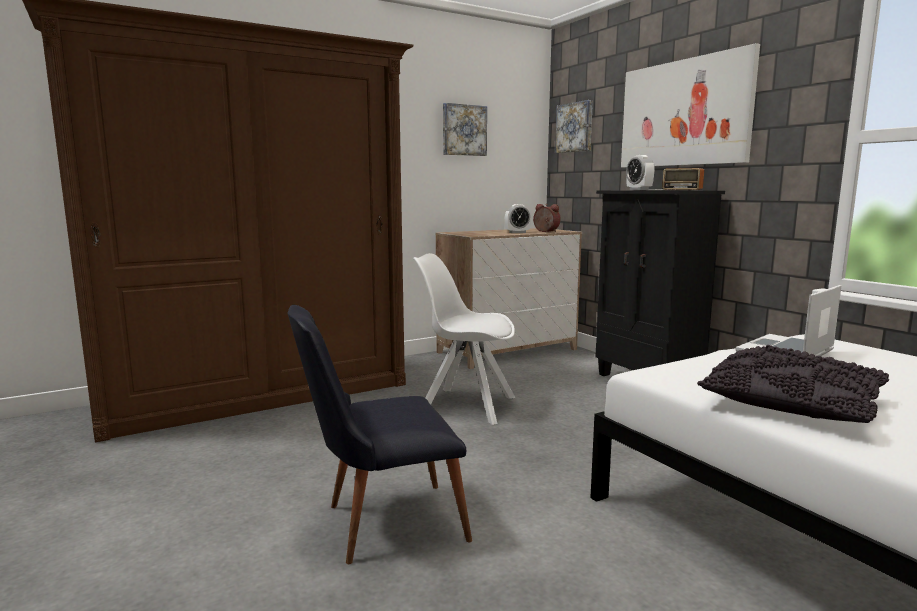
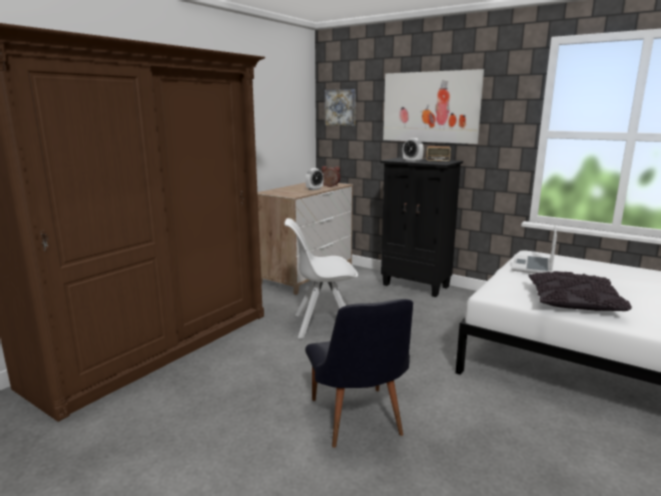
camera: 25 degrees left, 5 degrees up
black chair [288,305,472,564] -> black chair turned 60 degrees counterclockwise [305,299,413,448]
picture [443,103,487,156] -> none

